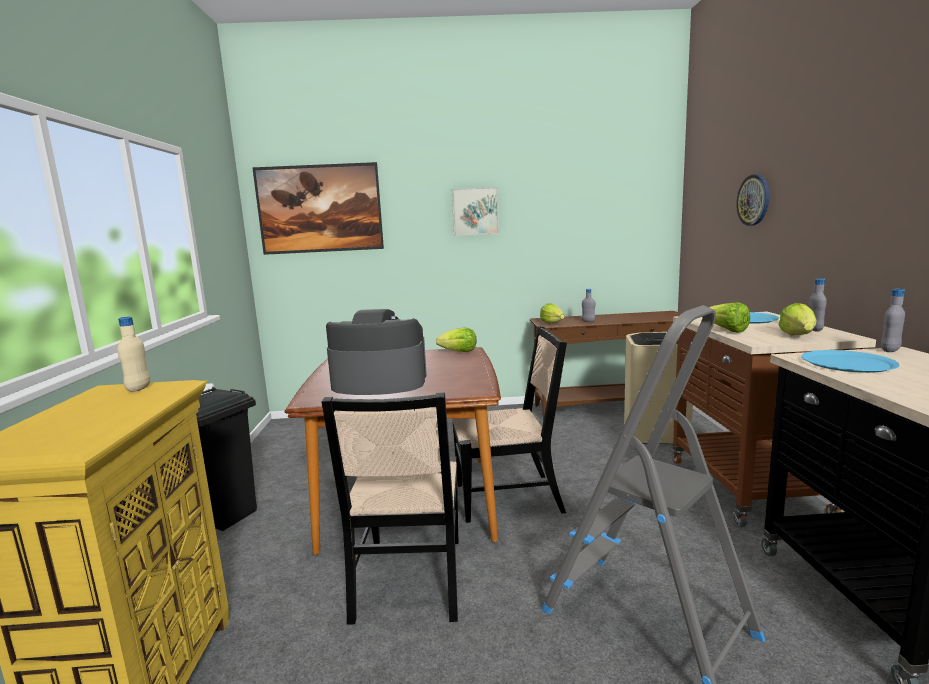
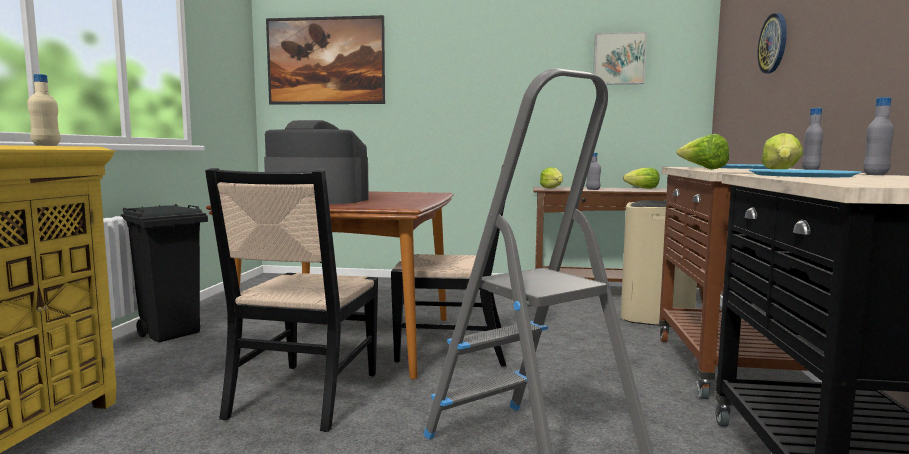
camera: 10 degrees right, 5 degrees down
lettuce [436,328,476,352] -> lettuce moved to [623,168,660,189]
picture [452,187,499,236] -> picture moved to [593,32,647,85]

